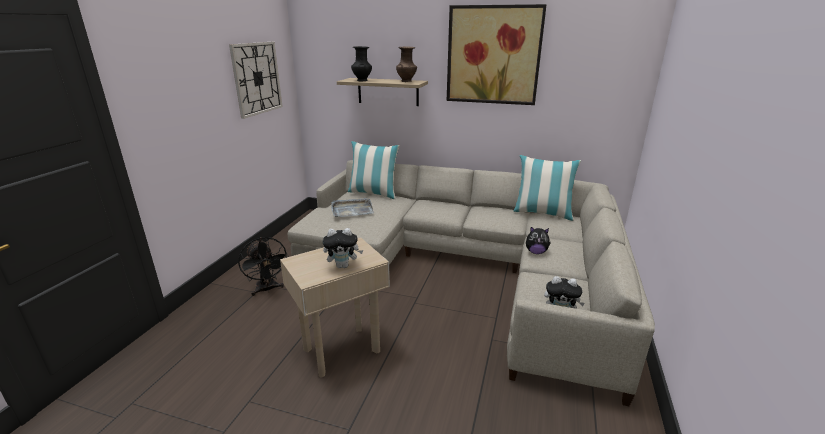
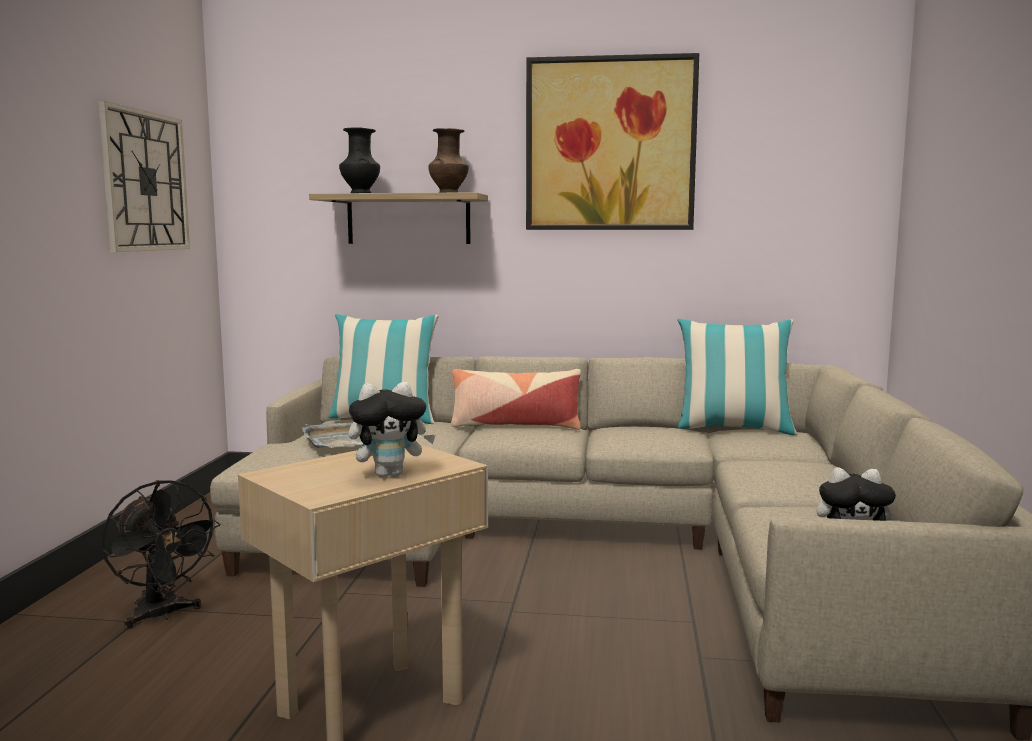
camera: 10 degrees left, 15 degrees down
plush toy [526,227,551,254] -> none
none -> pillow [451,369,581,430]

